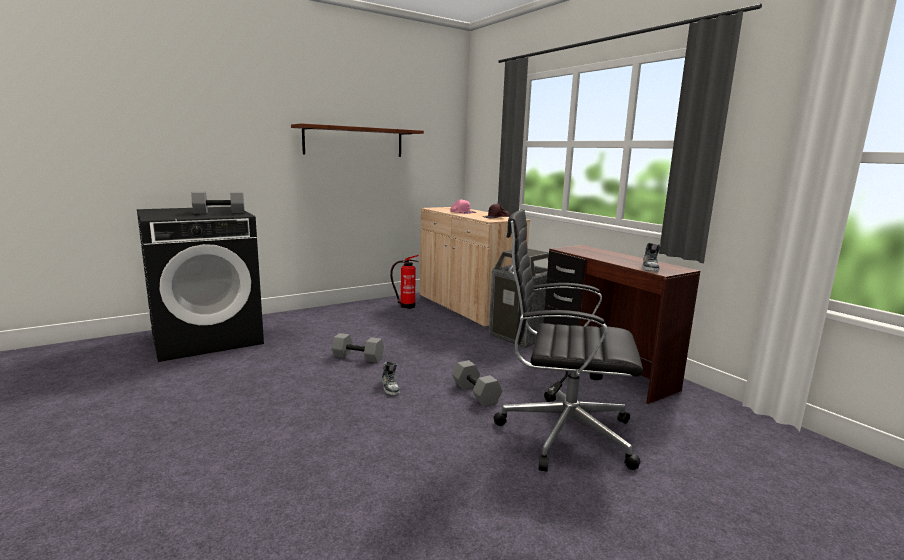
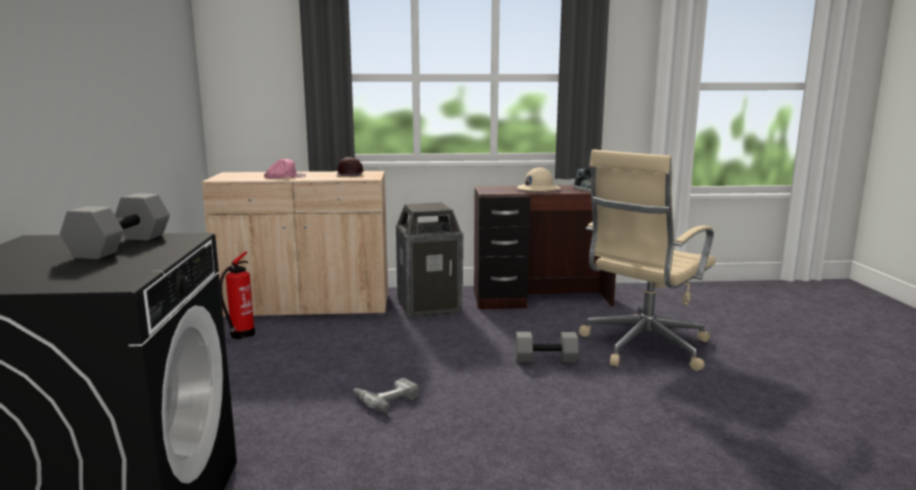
camera: 60 degrees left, 0 degrees up
brown shelf [291,123,424,157] -> none
grey dumbbell [332,333,384,363] -> power drill [353,378,419,413]
shoe [382,361,400,395] -> none
black office chair [494,209,643,472] -> beige office chair [579,150,716,371]
none -> beige hard hat [517,167,560,192]

